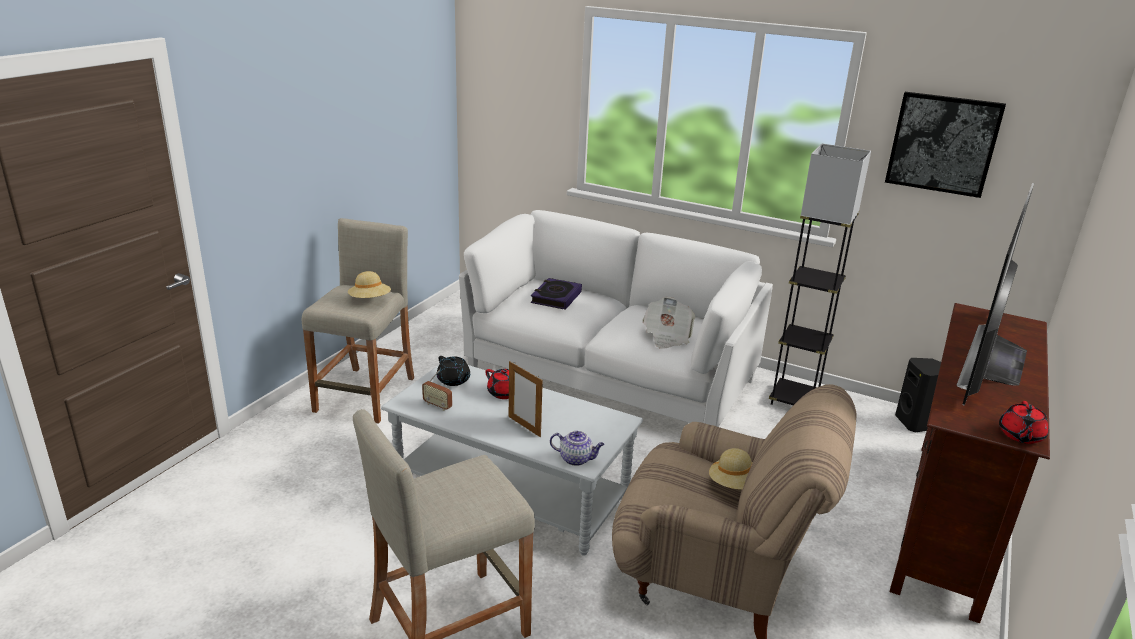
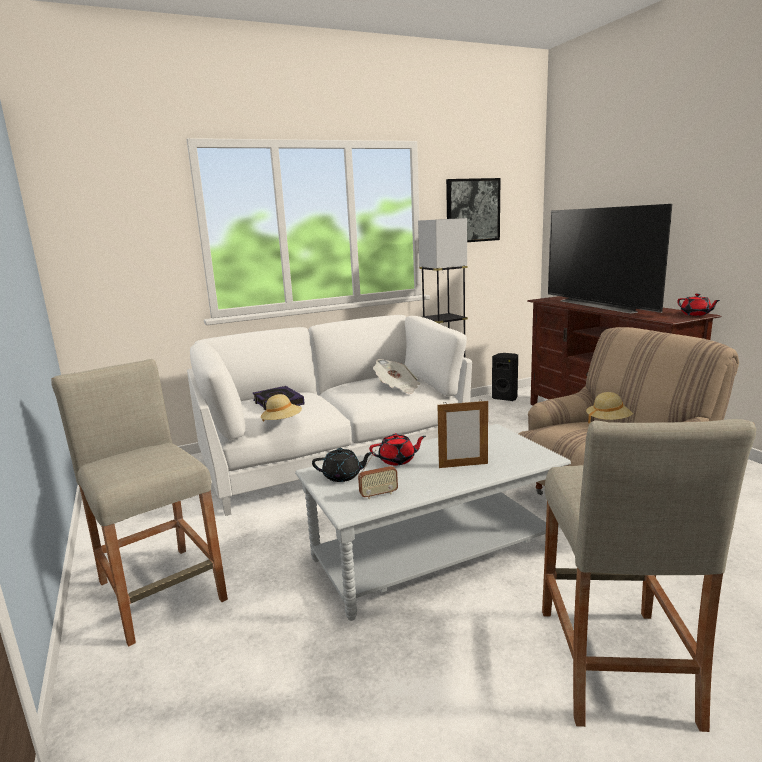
camera: 50 degrees left, 10 degrees down
beige hat [348,271,391,298] -> beige hat moved to [261,394,302,422]
teapot [550,431,604,466] -> none

